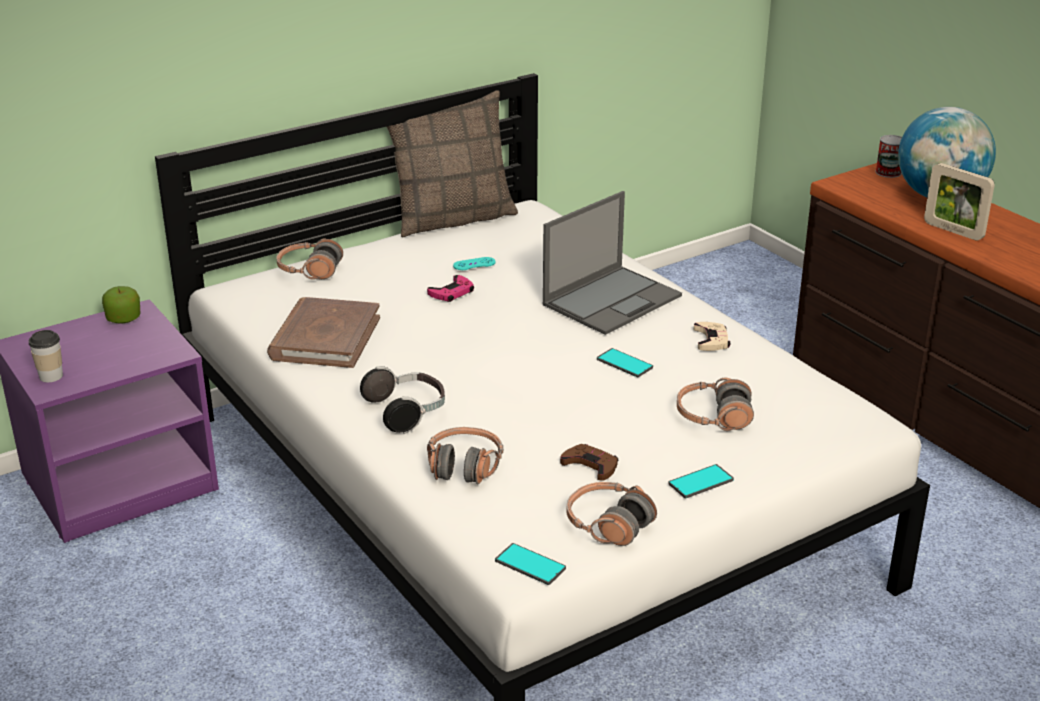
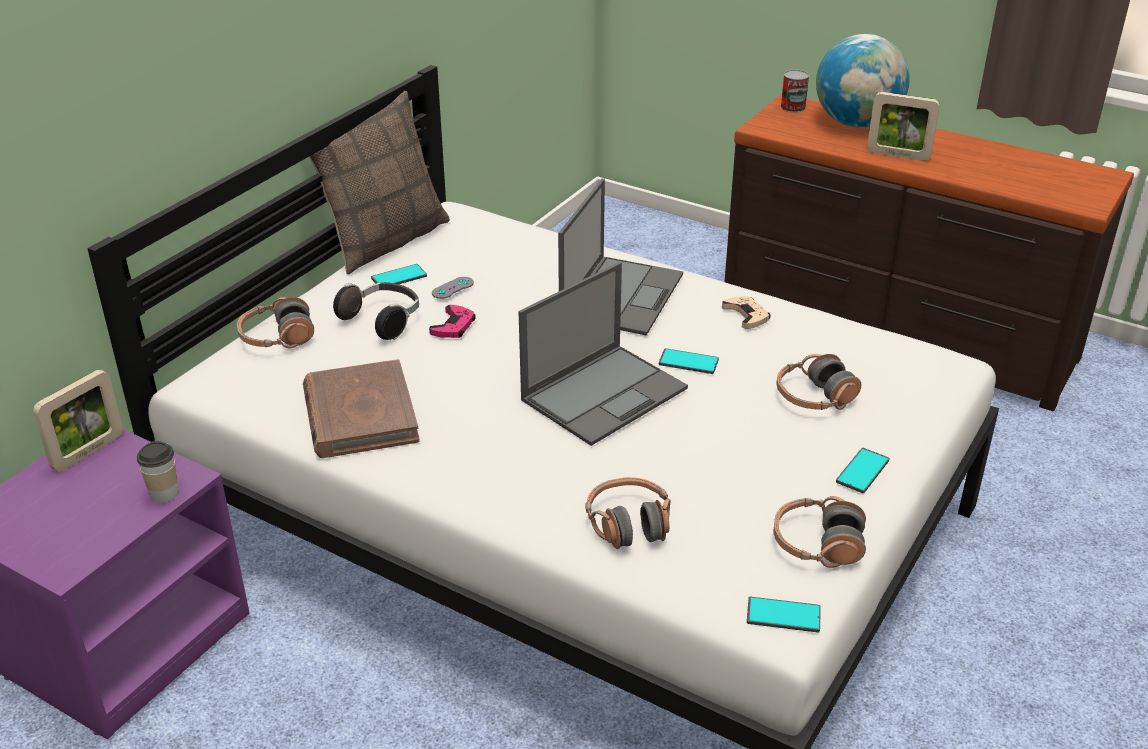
camera: 25 degrees left, 5 degrees up
cup [28,330,63,382] -> cup moved to [137,441,178,503]
apple [102,286,140,324] -> picture frame [33,369,123,472]
headphones [360,366,445,434] -> headphones moved to [333,282,419,340]
turquoise game controller [453,257,496,270] -> grey game controller [432,277,474,299]
brown game controller [560,444,618,481] -> none
none -> phone [371,264,427,284]
none -> laptop [518,262,688,446]

